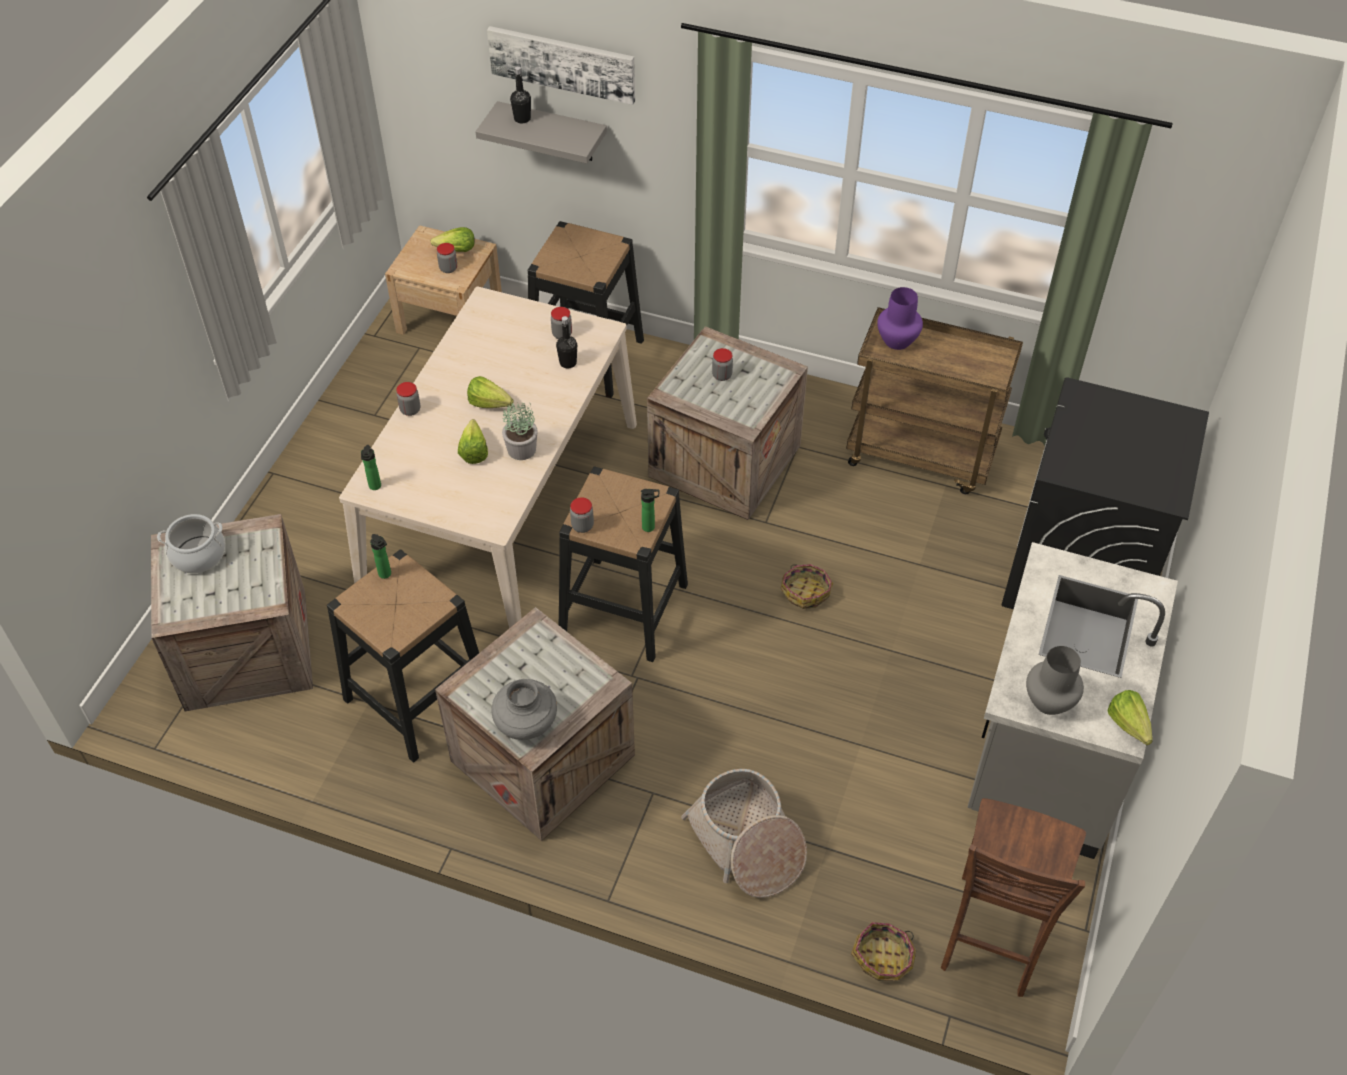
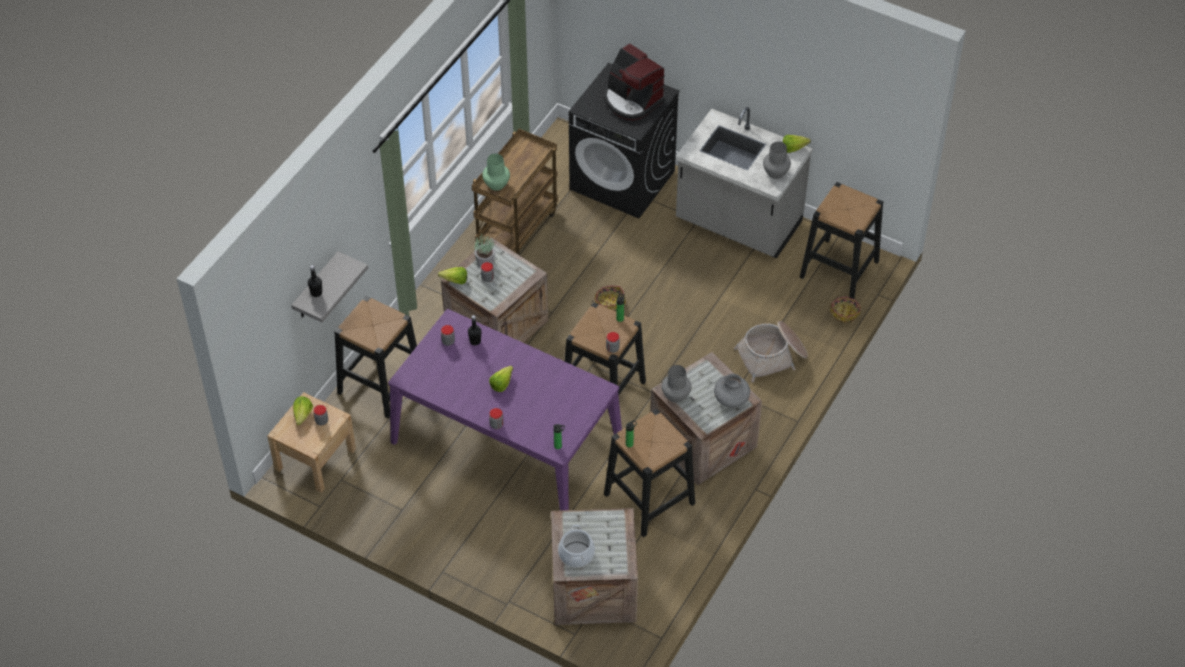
camera: 80 degrees left, 0 degrees up
beige dining table [339,286,637,628] -> purple dining table [388,309,622,511]
lettuce [458,419,488,464] -> lettuce moved to [438,267,467,284]
picture [487,26,635,105] -> none
potted plant [502,402,538,460] -> potted plant moved to [474,233,495,268]
purple vase [877,287,923,350] -> green vase [482,154,510,191]
brown chair [941,798,1086,997] -> black stool [800,182,883,299]
none -> coffee machine [604,43,665,120]
none -> grey vase [662,365,691,403]

